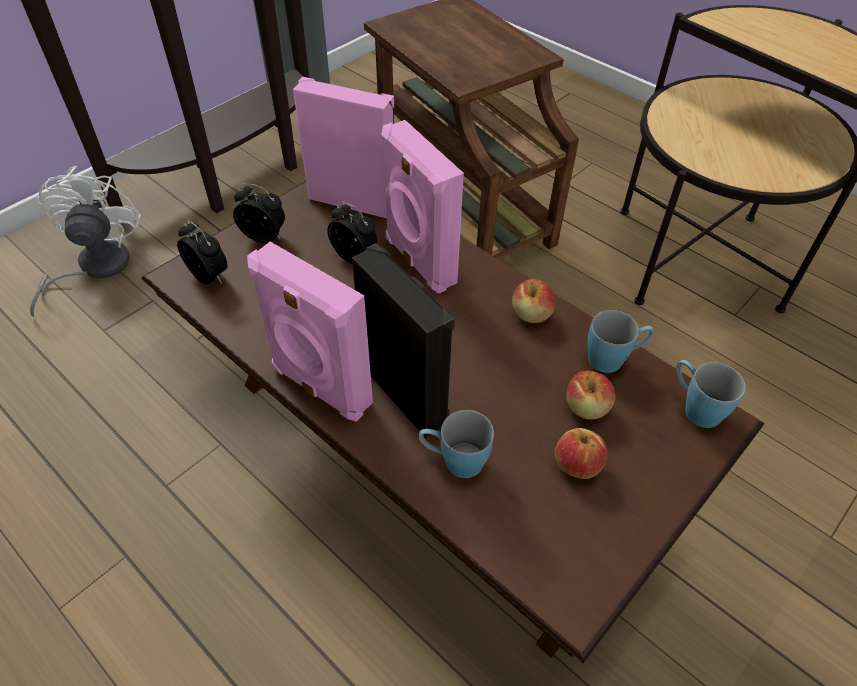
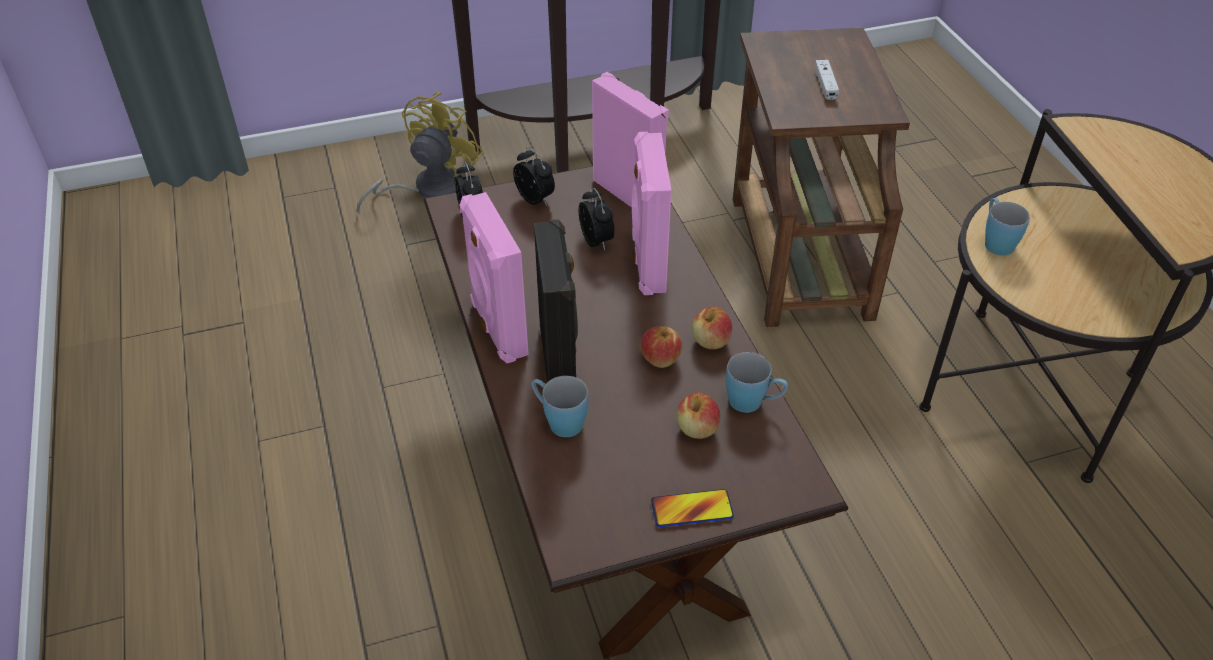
camera: 30 degrees right, 5 degrees down
white fan [30,166,141,318] -> yellow fan [357,92,483,213]
apple [555,428,607,479] -> apple moved to [641,326,682,368]
blue mug [676,360,746,428] -> blue mug moved to [985,198,1030,256]
none -> phone [651,489,734,527]
none -> white game controller [815,60,839,100]

